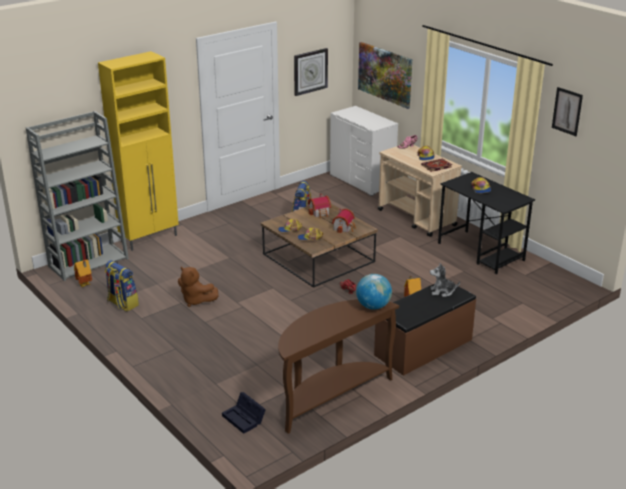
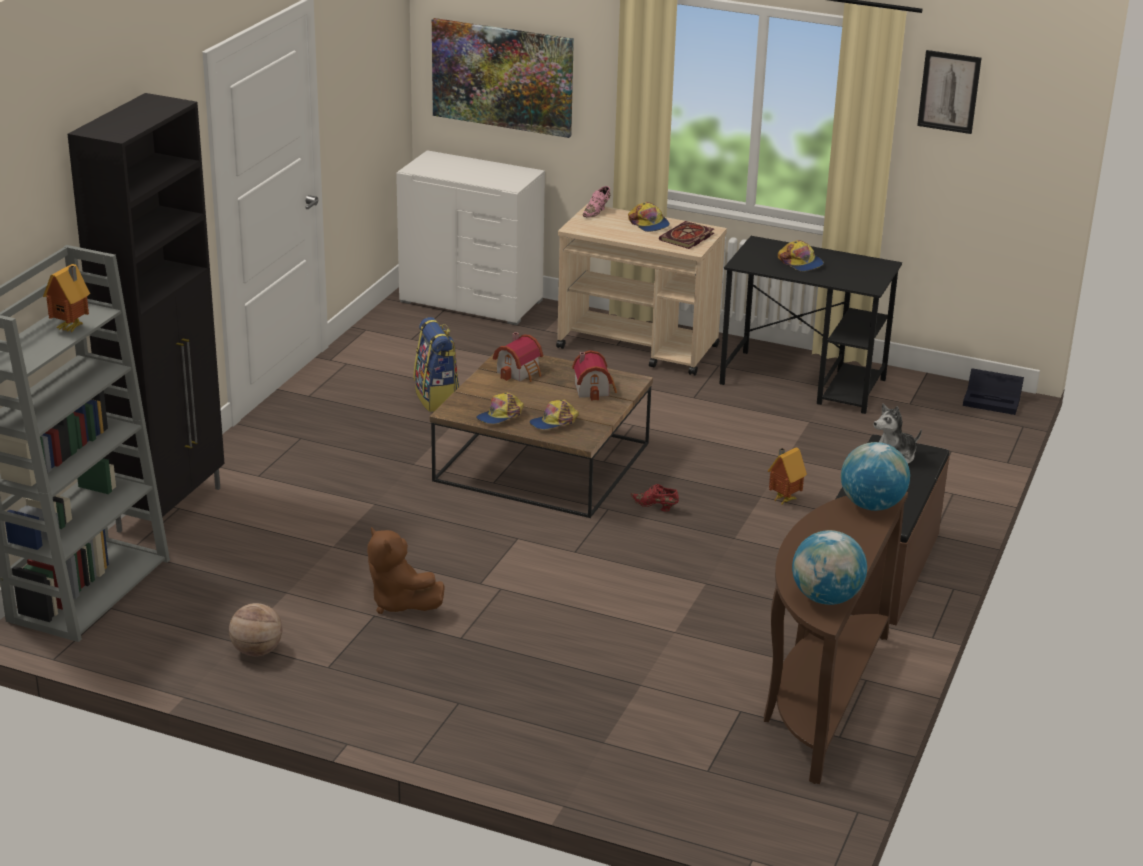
camera: 30 degrees left, 0 degrees up
toy house [74,259,92,287] -> toy house moved to [43,264,90,333]
yellow cabinet [98,51,179,251] -> black cabinet [67,93,225,533]
backpack [105,260,139,311] -> basketball [229,603,283,656]
brown plush toy [178,267,219,307] -> brown plush toy turned 45 degrees clockwise [367,527,445,614]
black storage box [222,392,266,434] -> black storage box moved to [963,368,1024,415]
wall clock [294,48,328,96] -> none
none -> globe [792,530,867,605]

